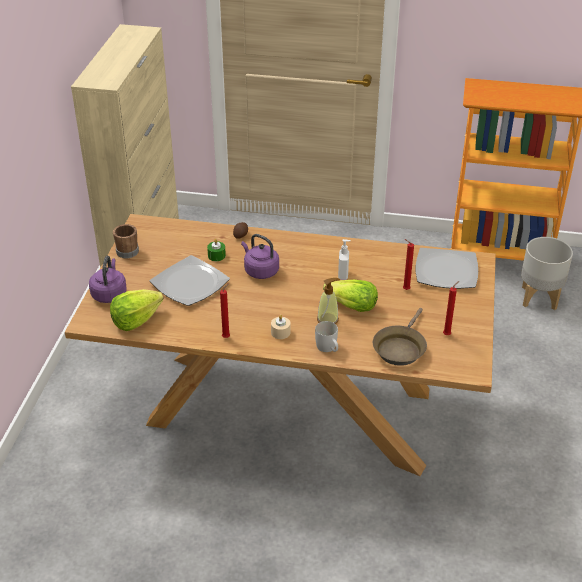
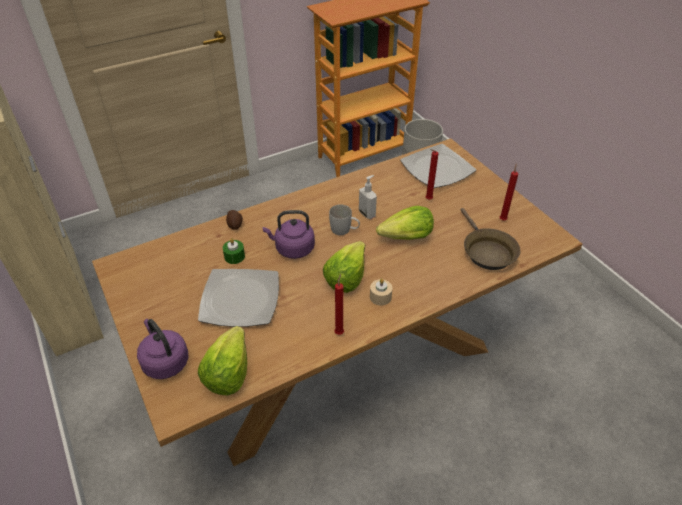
camera: 40 degrees left, 5 degrees up
brown mug [113,224,139,258] -> none
white mug [315,321,338,352] -> white mug moved to [329,204,360,235]
soap dispenser [317,278,340,324] -> none
none -> lettuce [323,241,365,293]

